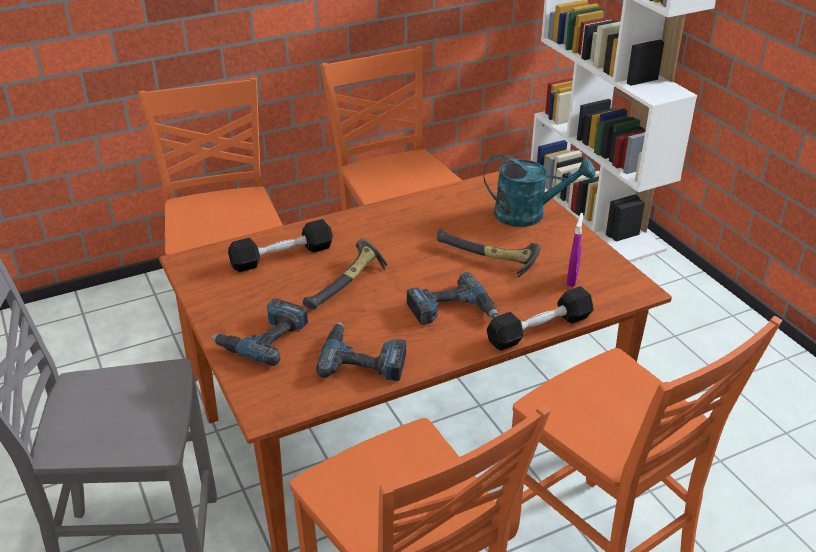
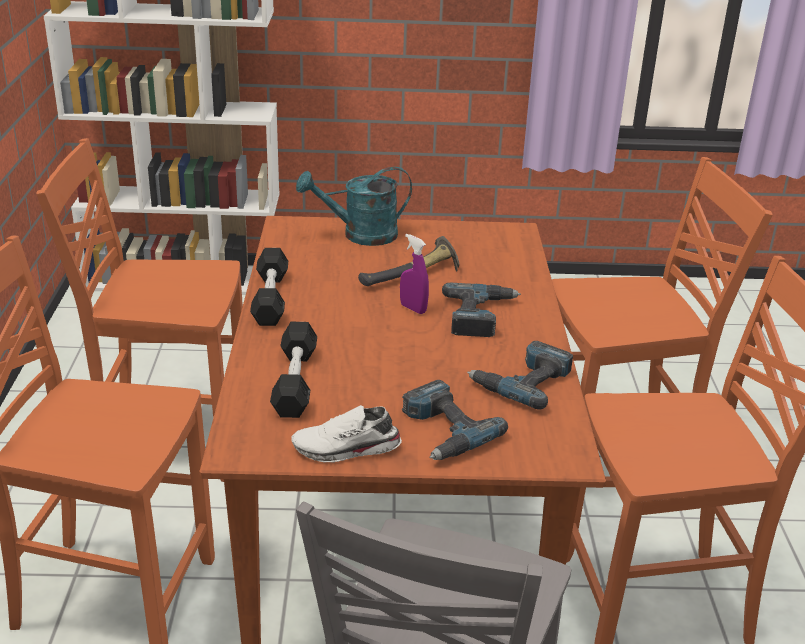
camera: 65 degrees left, 5 degrees down
hammer [303,238,387,309] -> none
turquoise watering can [484,155,596,227] -> turquoise watering can turned 135 degrees counterclockwise [296,167,412,246]
black dumbbell [486,286,594,350] -> black dumbbell moved to [250,248,288,326]
purple spray bottle [567,213,583,287] -> purple spray bottle moved to [400,234,429,314]
none -> white shoe [291,405,402,463]

